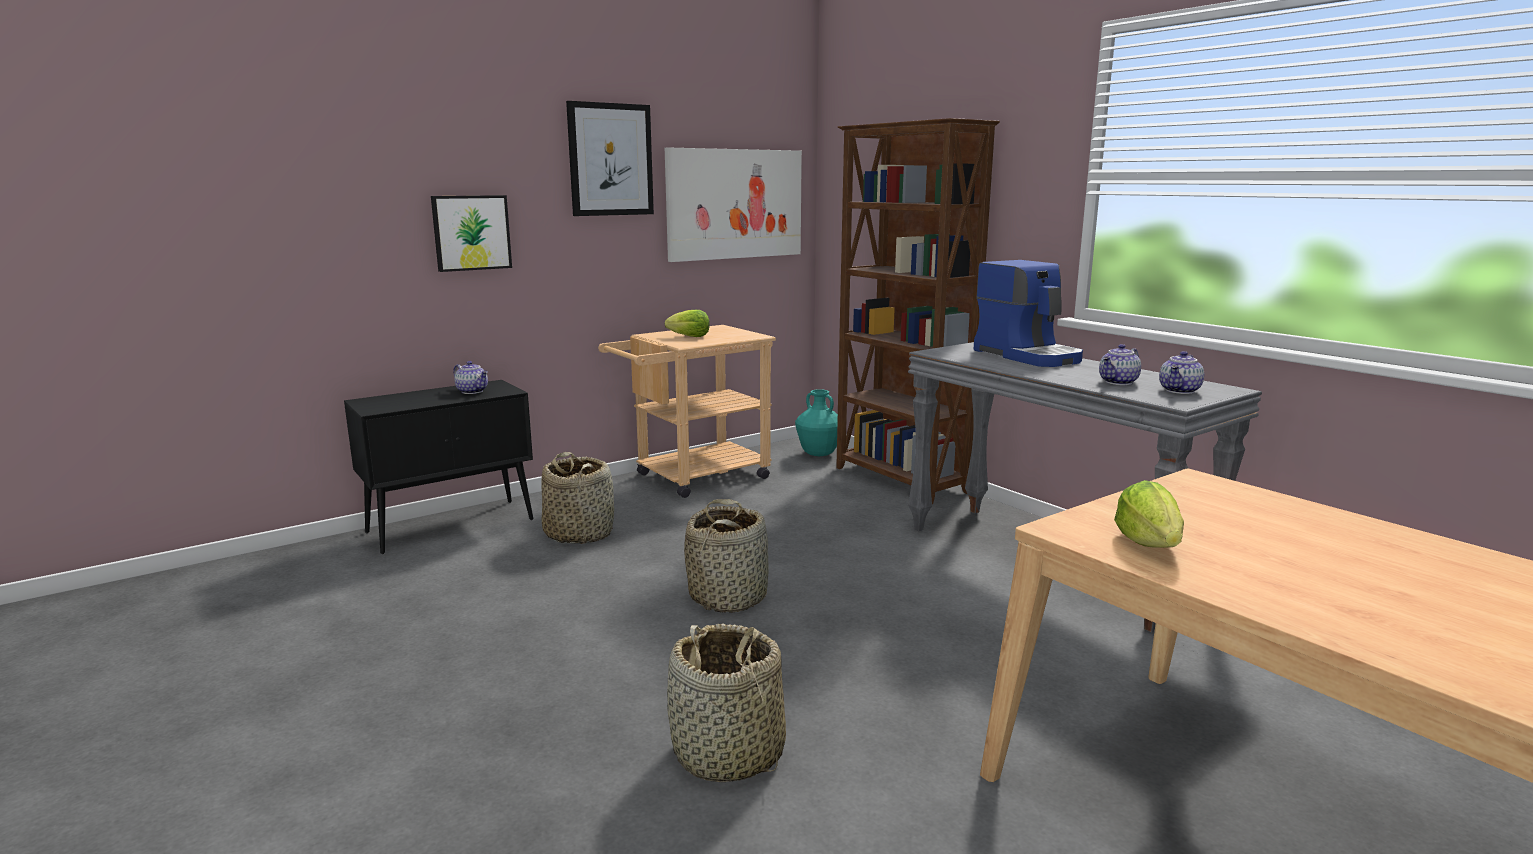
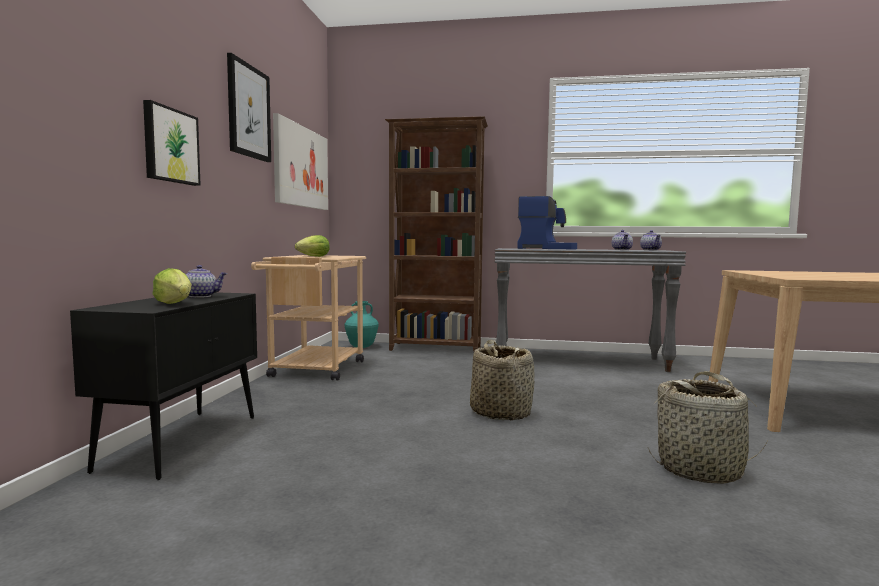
camera: 45 degrees left, 10 degrees down
basket [541,452,614,544] -> none
lettuce [1114,480,1184,548] -> lettuce moved to [152,268,191,304]

